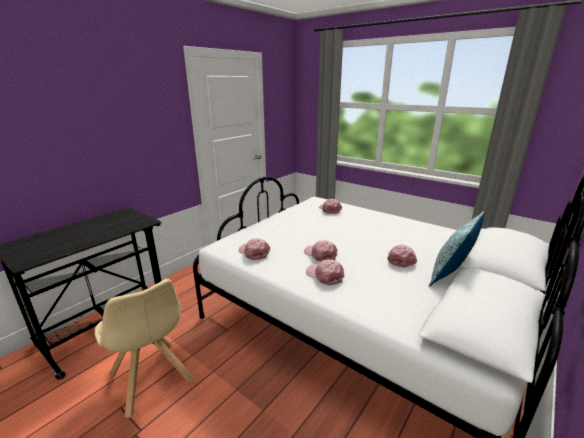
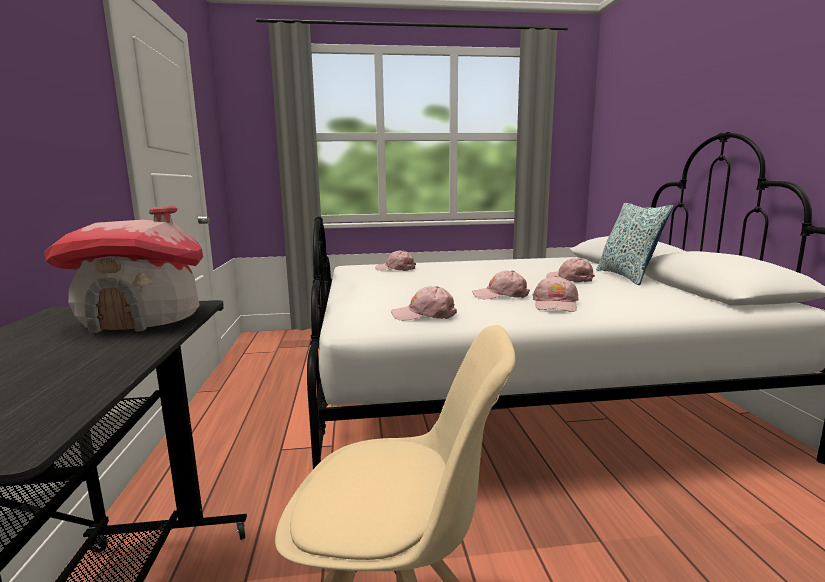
camera: 45 degrees left, 10 degrees down
pink cap [306,259,344,285] -> pink cap turned 75 degrees counterclockwise [533,275,579,312]
none -> toy house [44,206,203,333]

